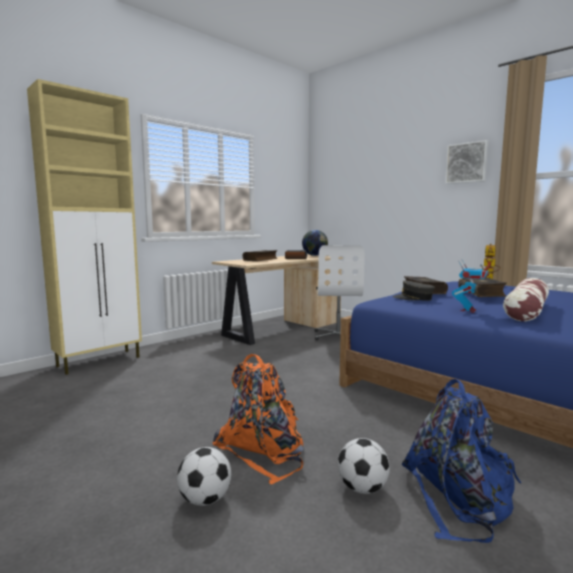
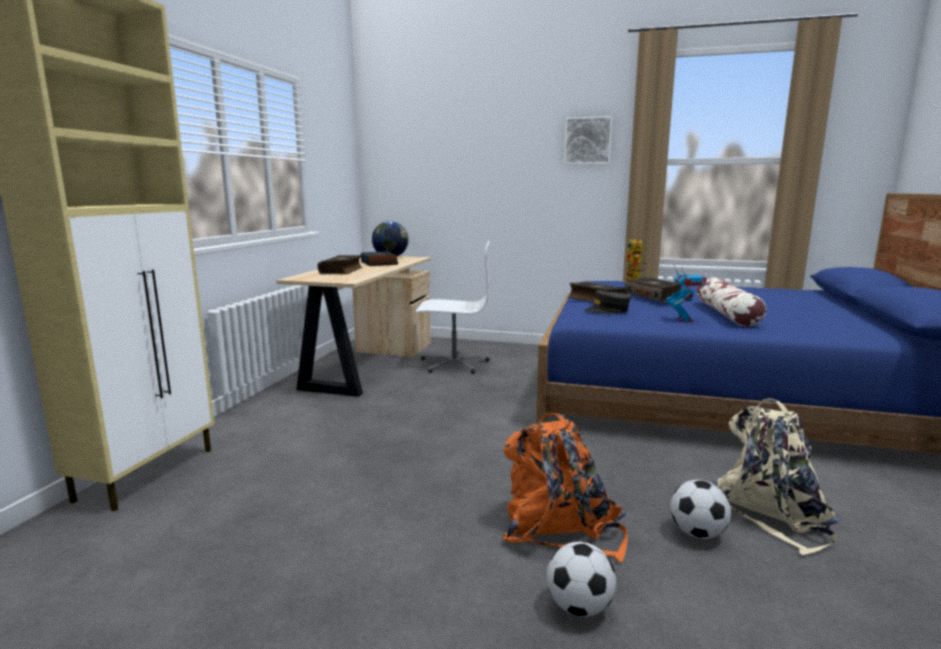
camera: 30 degrees left, 5 degrees up
white office chair [315,245,365,341] -> white office chair turned 60 degrees counterclockwise [416,241,490,374]
blue backpack [402,379,521,543] -> beige backpack [712,398,841,556]

